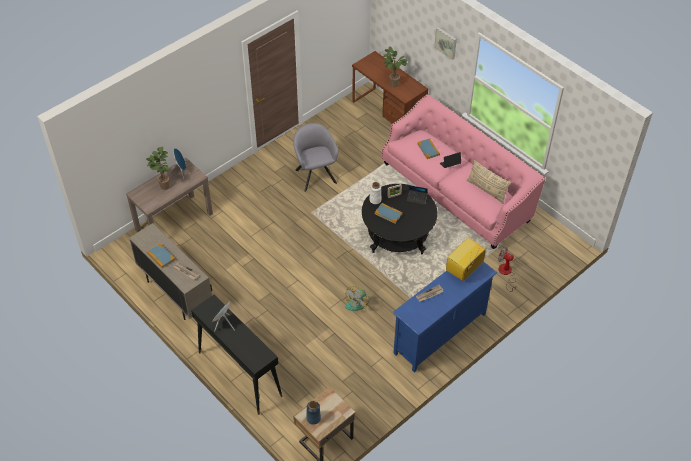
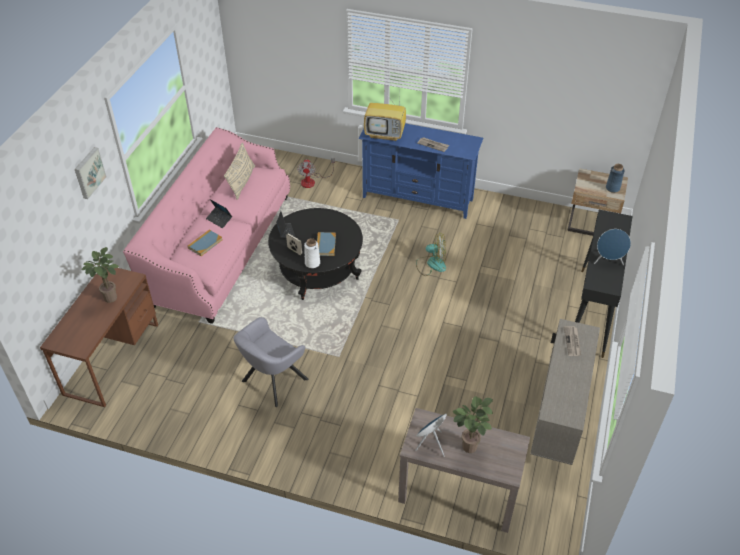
camera: 120 degrees left, 5 degrees down
book [147,243,175,268] -> none

